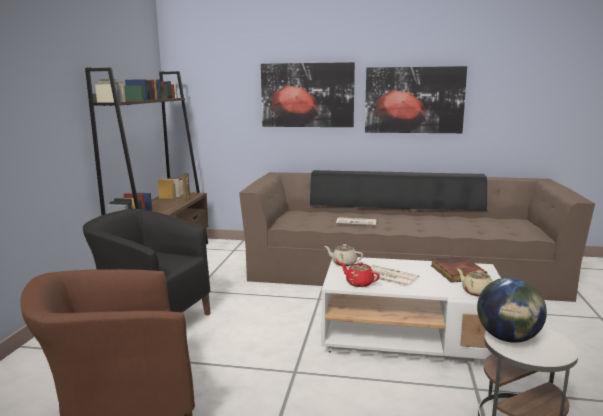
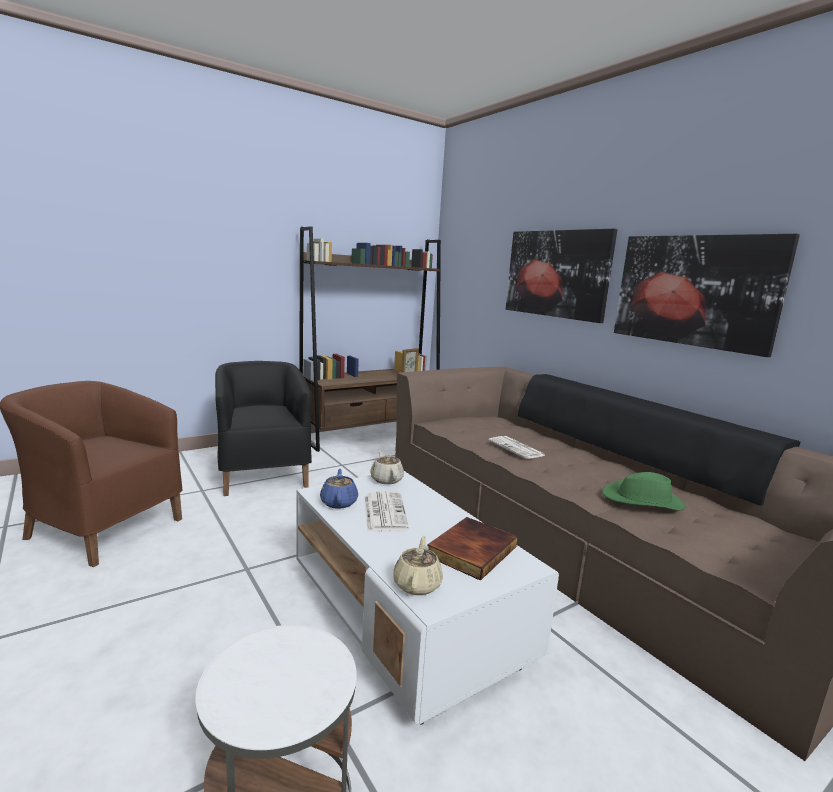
camera: 45 degrees right, 0 degrees up
red teapot [340,262,380,287] -> blue teapot [320,469,358,509]
globe [477,278,547,343] -> none
none -> green hat [602,472,686,510]

